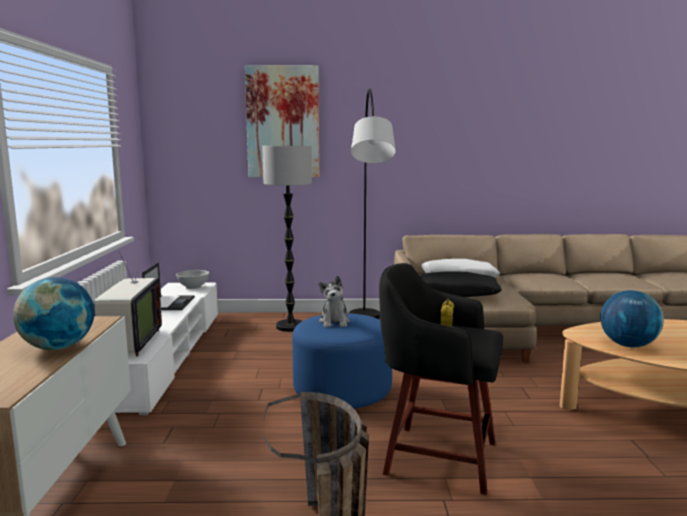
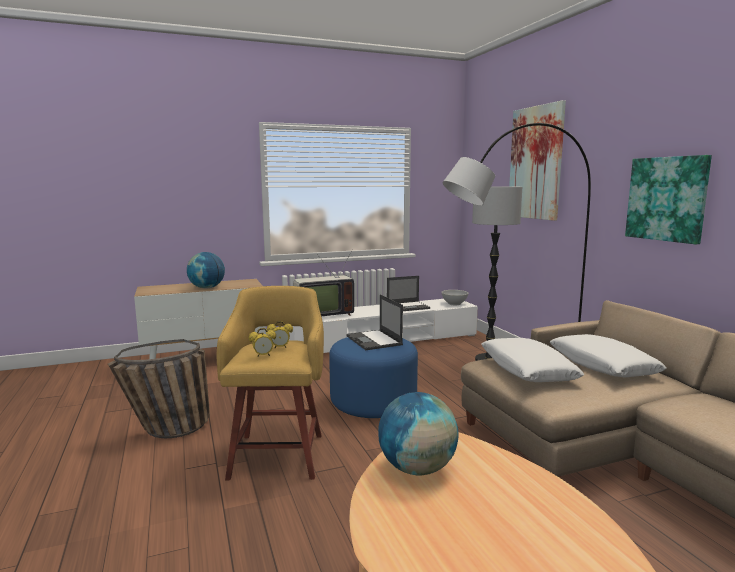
camera: 70 degrees right, 0 degrees up
plush toy [319,275,350,328] -> laptop [346,295,403,350]
black stool [379,263,503,495] -> yellow stool [217,286,324,480]
black pillow [420,271,502,297] -> white pillow [481,338,584,382]
none -> alarm clock [248,328,276,357]
none -> picture [625,155,712,244]

